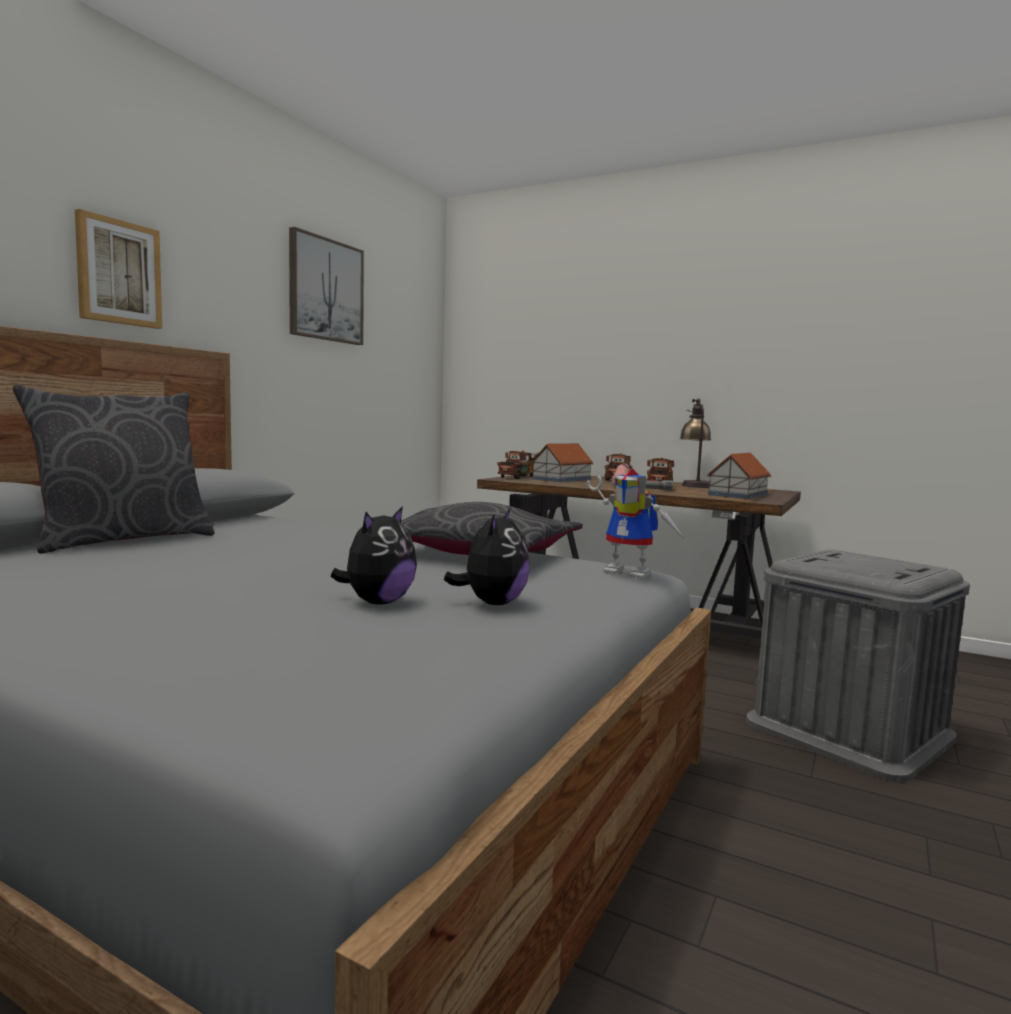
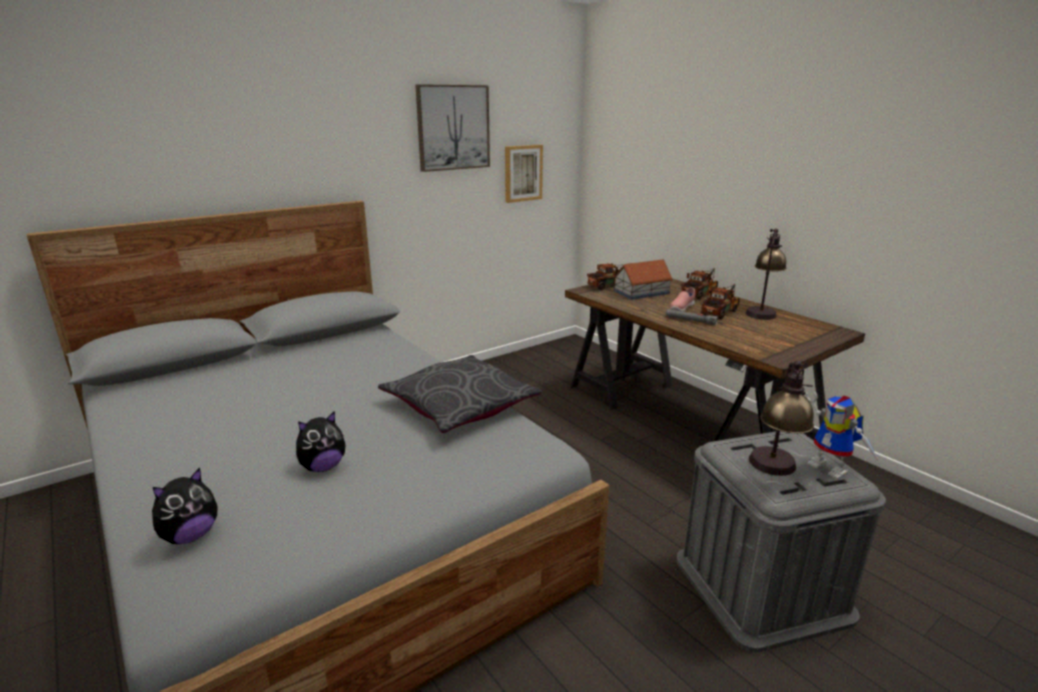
camera: 25 degrees right, 15 degrees up
grey pillow [12,385,214,554] -> none
picture [75,209,162,329] -> picture moved to [505,145,543,203]
plush toy [444,507,530,605] -> plush toy moved to [152,468,217,544]
toy robot [587,469,685,578] -> toy robot moved to [805,392,879,480]
toy house [707,453,771,499] -> none
none -> table lamp [749,361,814,476]

